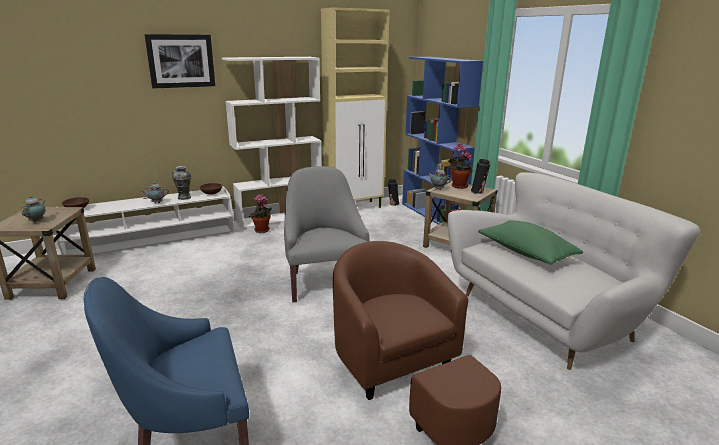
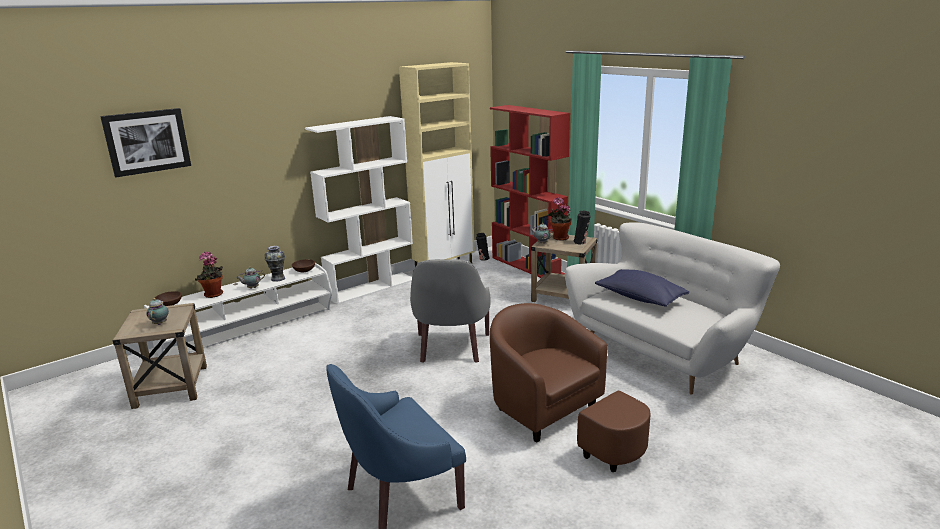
camera: 10 degrees left, 0 degrees up
picture [145,34,215,89] -> picture moved to [100,108,191,177]
potted plant [249,194,272,233] -> potted plant moved to [195,252,223,298]
grey armchair [284,166,370,302] -> grey armchair turned 150 degrees counterclockwise [410,259,491,363]
blue bookcase [402,57,483,225] -> red bookcase [490,105,570,278]
green pillow [478,220,583,265] -> blue pillow [595,269,689,307]

